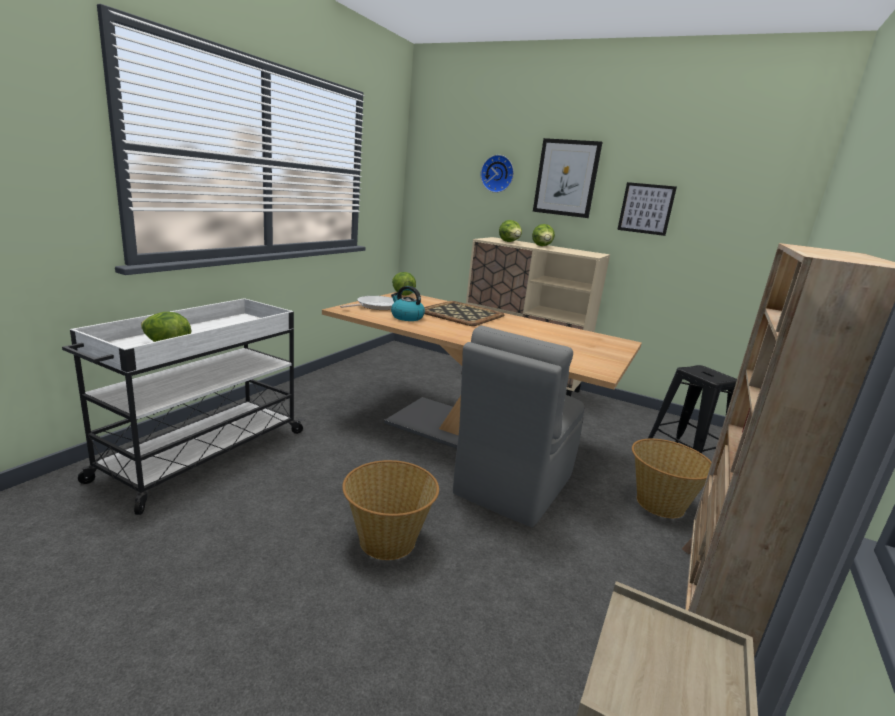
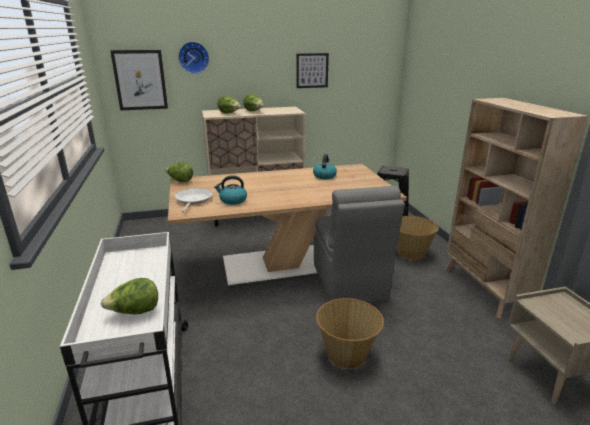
camera: 40 degrees left, 5 degrees up
tray [424,301,505,326] -> none
picture [533,138,602,218] -> picture moved to [110,50,168,111]
none -> kettle [313,154,337,179]

